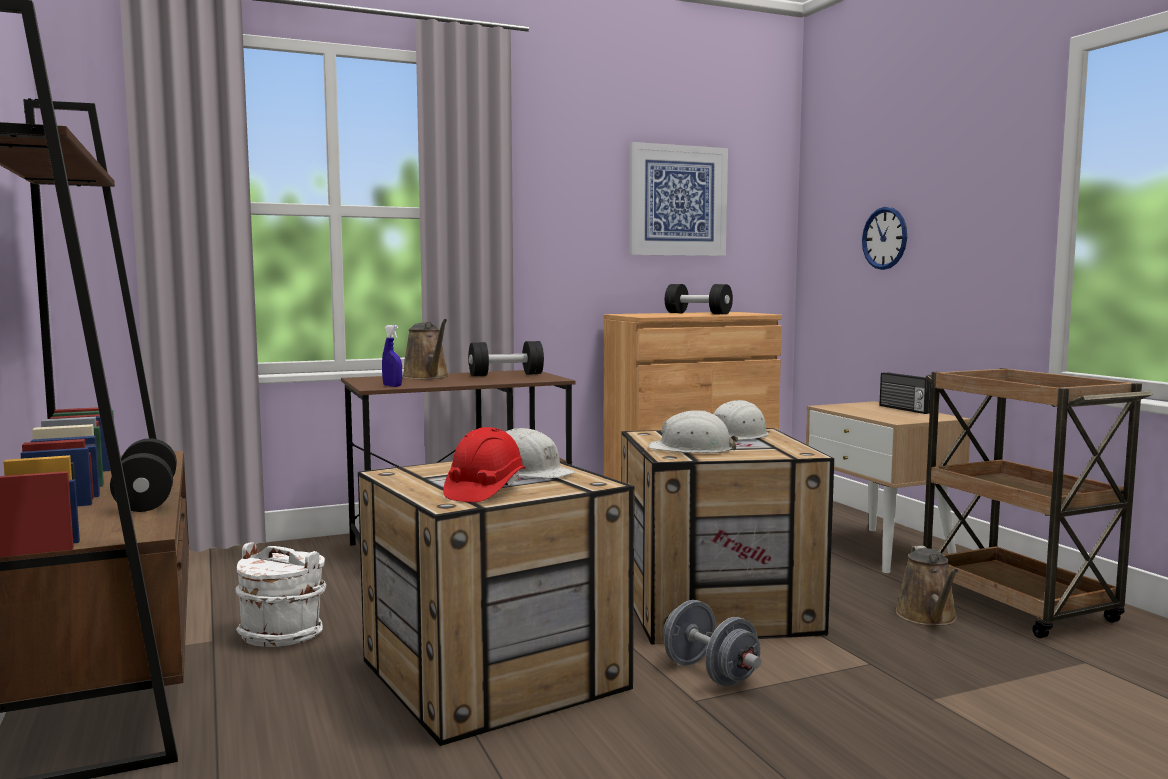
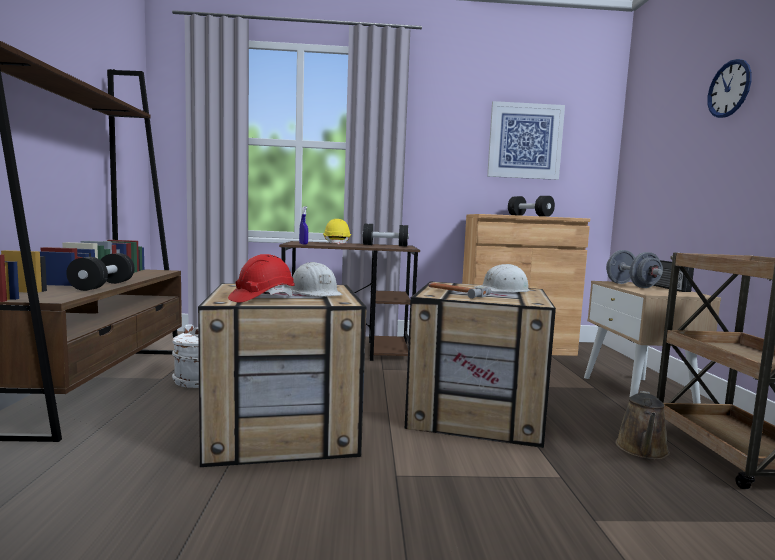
camera: 20 degrees right, 0 degrees up
brown watering can [402,319,449,379] -> yellow hard hat [323,219,351,245]
white hard hat [648,410,738,453] -> hammer [428,282,491,299]
grey dumbbell [663,600,761,687] -> grey dumbbell moved to [606,250,663,288]
wall clock [862,207,907,270] -> wall clock moved to [707,59,752,118]

